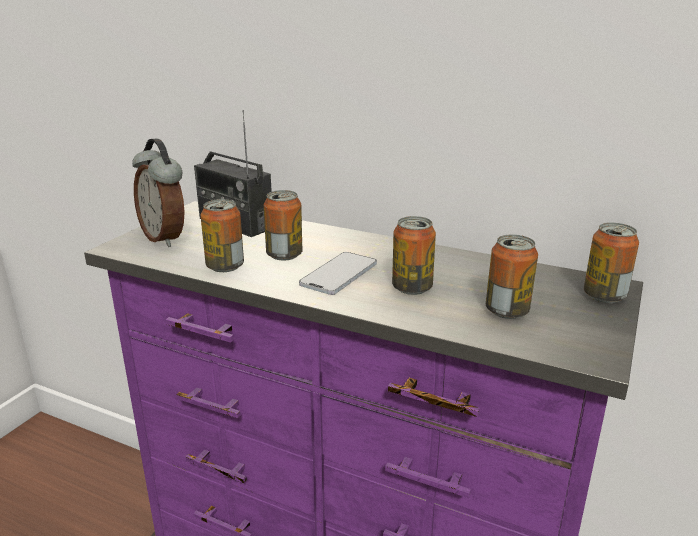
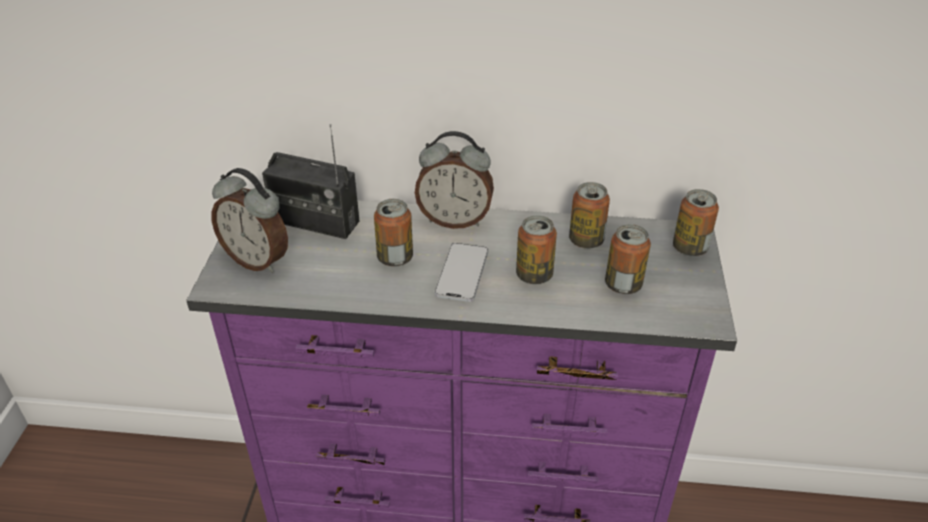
camera: 20 degrees left, 15 degrees up
can [201,199,244,272] -> can moved to [569,182,610,249]
none -> alarm clock [415,131,494,229]

